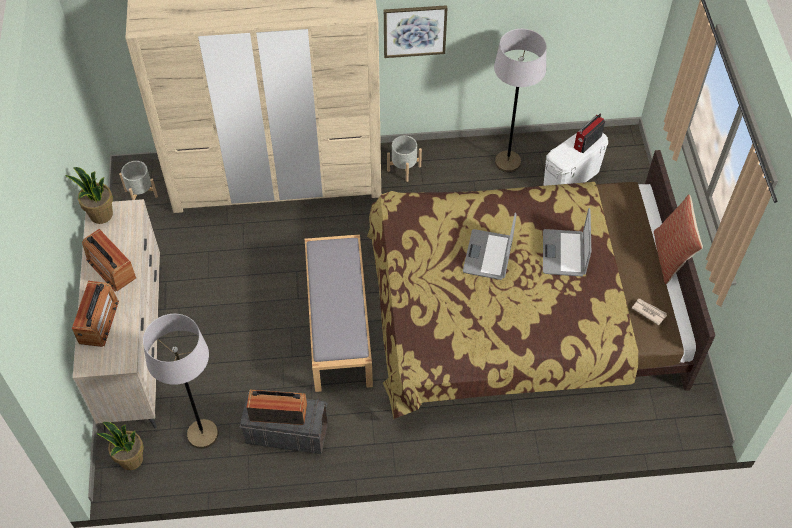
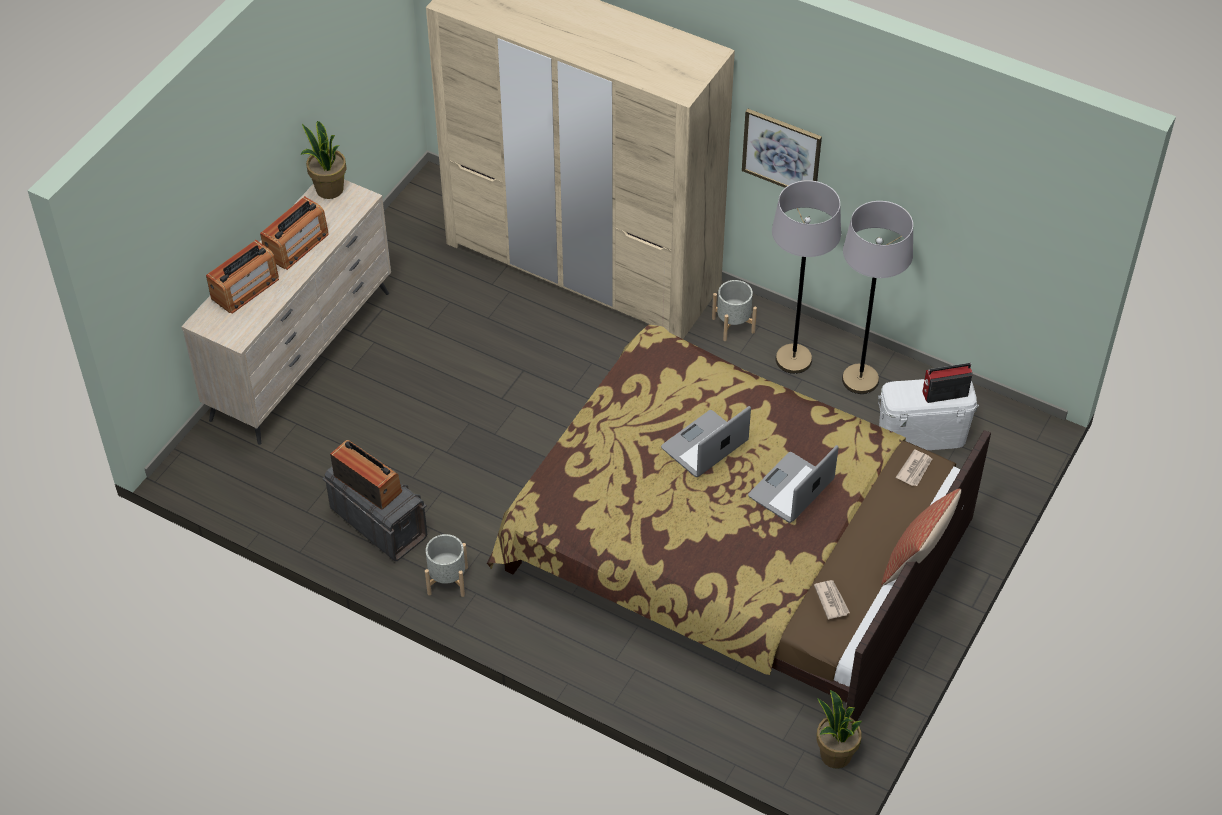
camera: 35 degrees right, 5 degrees down
radio [82,229,136,292] -> radio turned 135 degrees counterclockwise [260,196,329,270]
potted plant [97,422,144,470] -> potted plant moved to [816,690,862,769]
grey planter [119,161,158,200] -> grey planter moved to [425,534,468,597]
grey floor lamp [143,314,219,449] -> grey floor lamp moved to [772,180,841,374]
grey bench [305,234,373,392] -> none
none -> newspaper [896,449,932,486]

